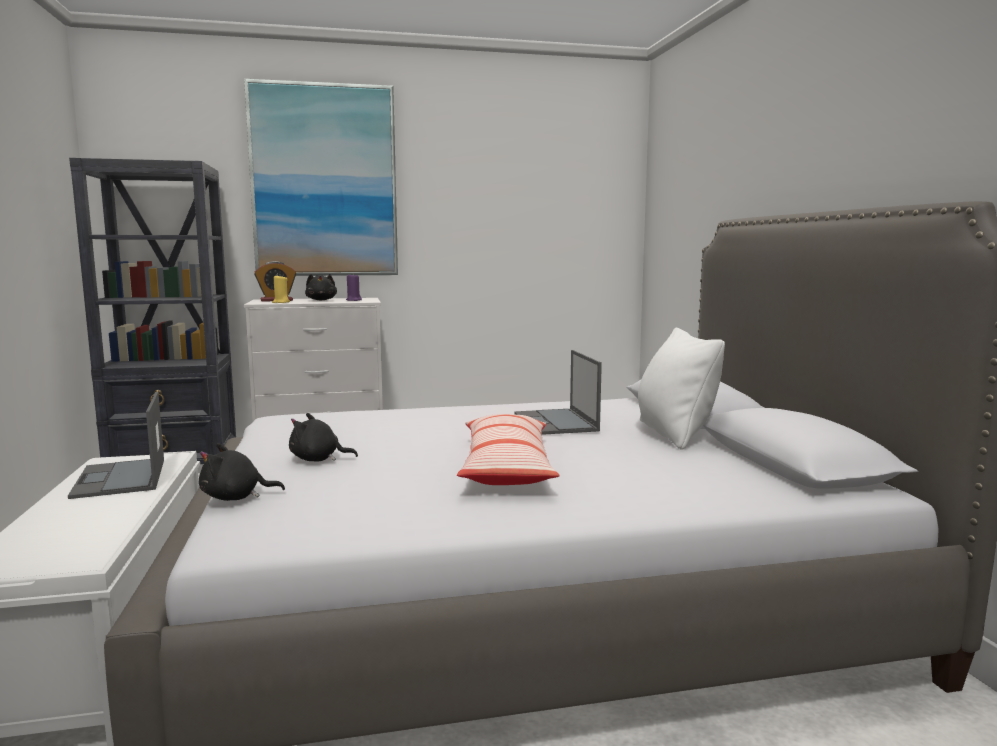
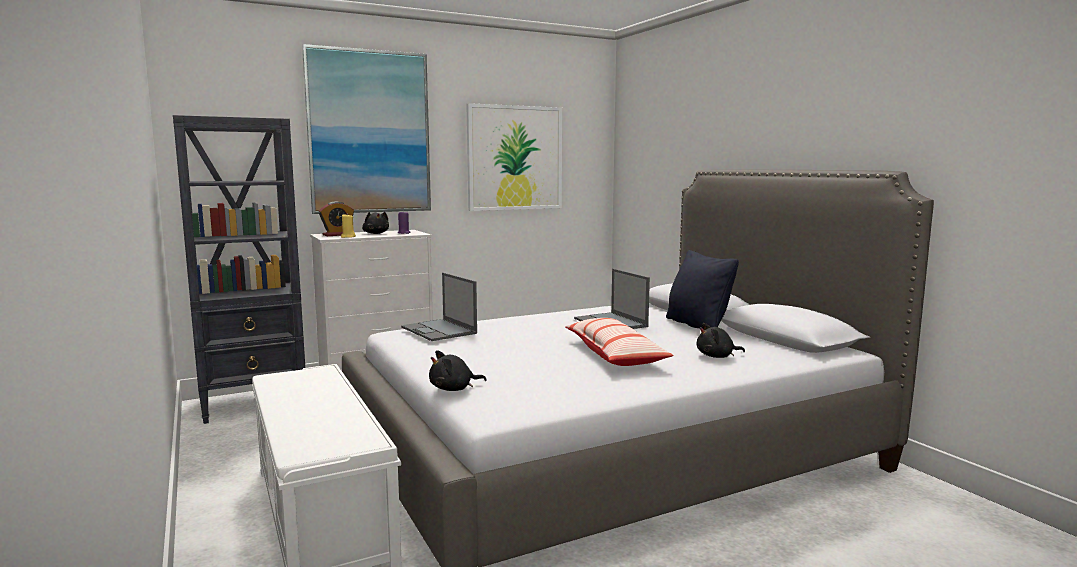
camera: 15 degrees left, 0 degrees up
laptop [68,392,164,499] -> laptop moved to [401,273,477,341]
black plush toy [289,413,358,461] -> black plush toy moved to [697,323,745,358]
white pillow [638,328,725,450] -> black pillow [666,250,739,328]
none -> picture [466,103,562,211]

